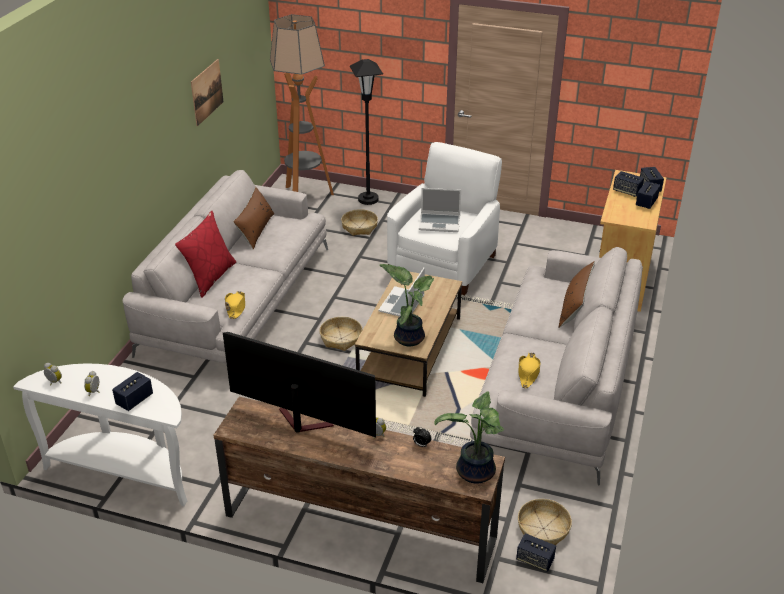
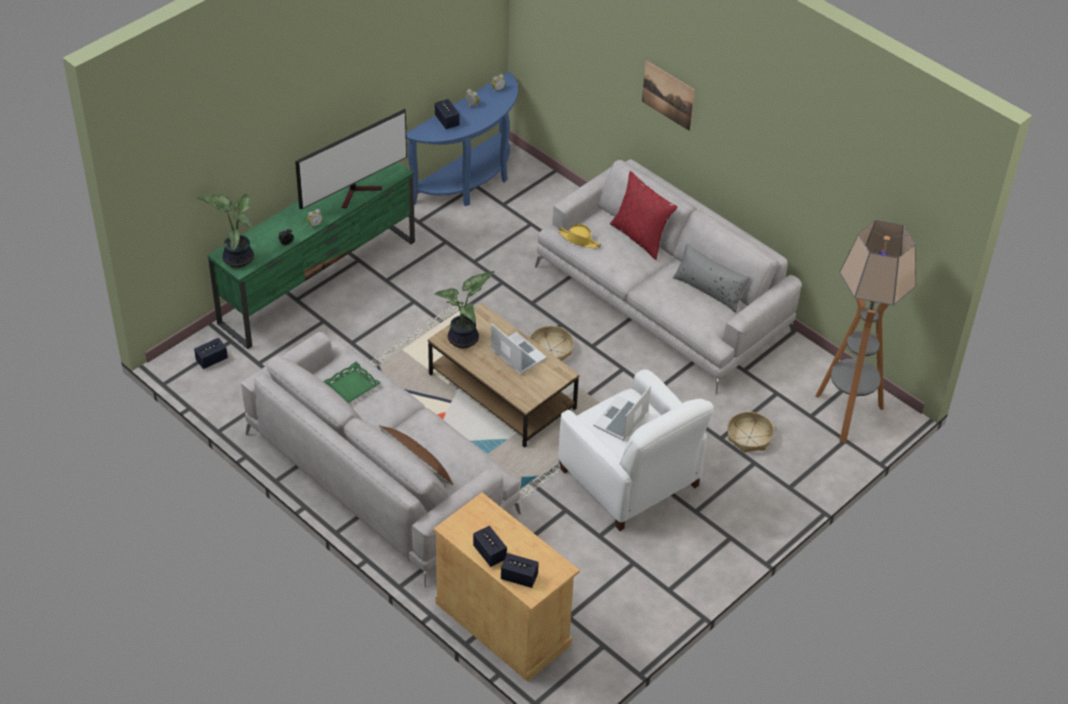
camera: 115 degrees right, 10 degrees up
white console table [13,363,187,506] -> blue console table [406,72,518,206]
picture [191,59,223,126] -> picture moved to [642,60,695,131]
brown tv stand [214,397,505,583] -> green tv stand [207,162,415,349]
brown pillow [233,187,274,249] -> grey pillow [673,243,750,313]
black floor lamp [350,59,383,205] -> none
yellow hat [518,353,541,388] -> green tray [323,361,380,403]
basket [518,499,572,545] -> none
speaker [613,171,644,197] -> none

